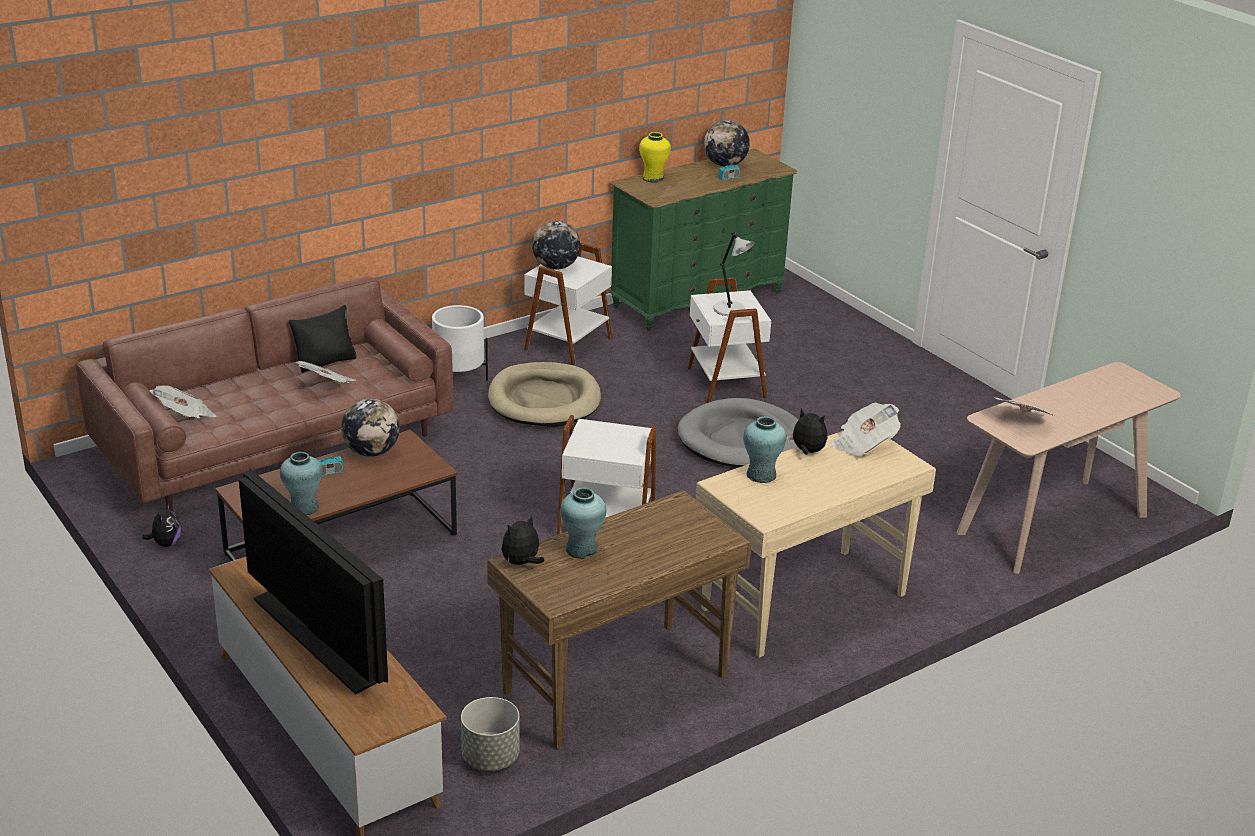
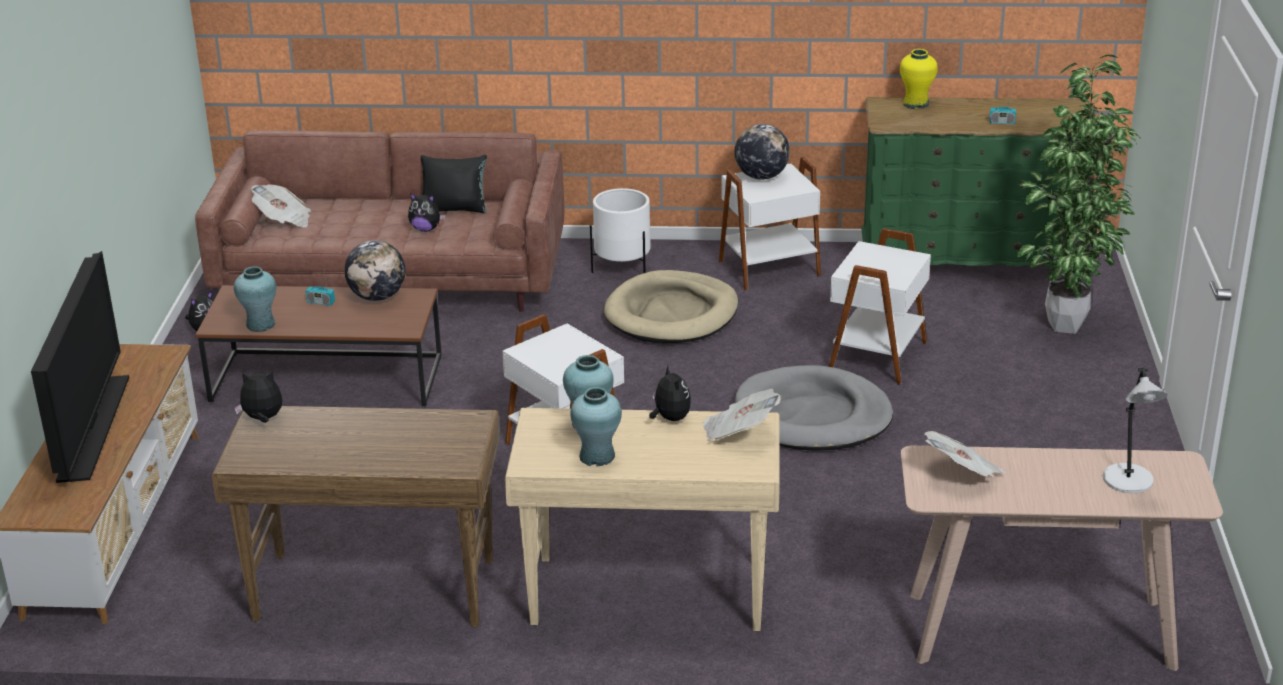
camera: 40 degrees right, 0 degrees up
newspaper [296,361,356,383] -> plush toy [408,193,445,232]
grey planter [461,697,519,771] -> none
turquoise vase [560,487,606,559] -> turquoise vase moved to [571,387,622,467]
globe [704,120,750,167] -> none
grey table lamp [713,232,754,316] -> grey table lamp moved to [1103,368,1168,493]
none -> potted plant [1017,55,1141,334]

